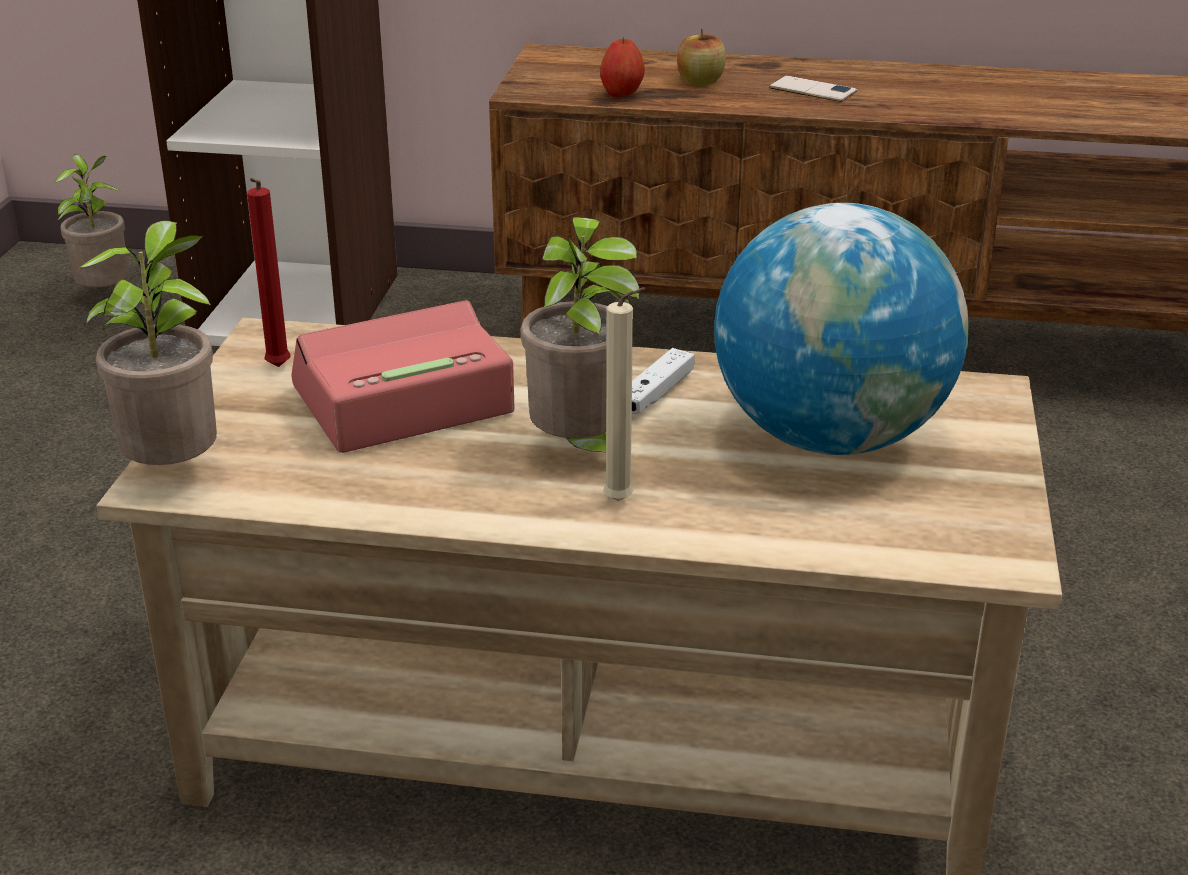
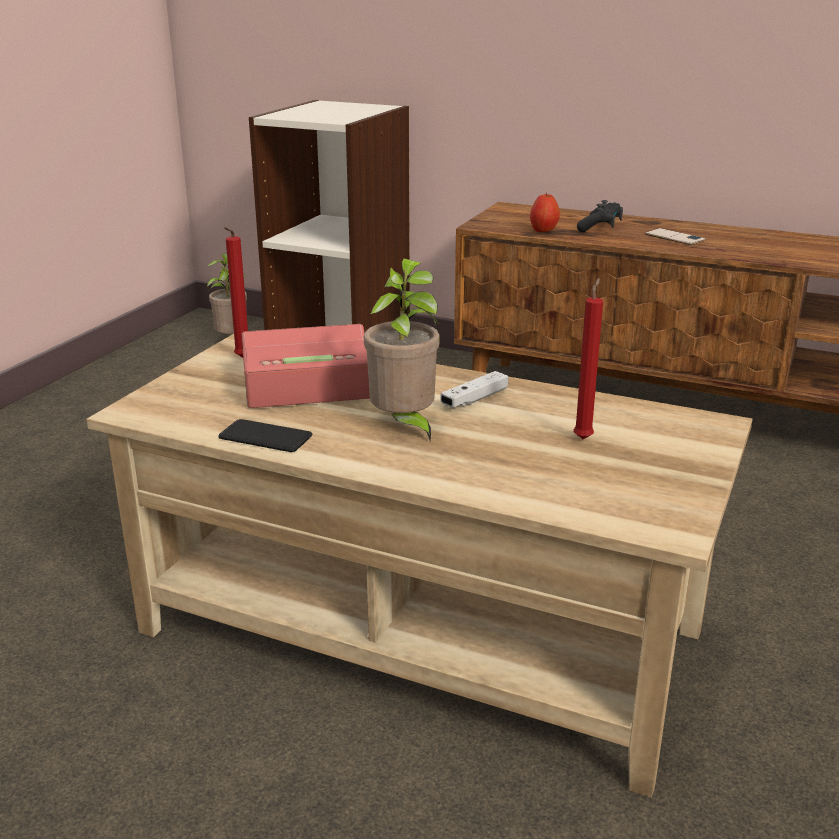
camera: 15 degrees right, 5 degrees down
potted plant [79,220,217,465] -> none
beige candle [603,288,646,501] -> none
apple [677,29,726,86] -> black game controller [577,200,623,232]
globe [714,203,969,455] -> red candle [573,278,603,439]
none -> phone [218,419,312,452]

